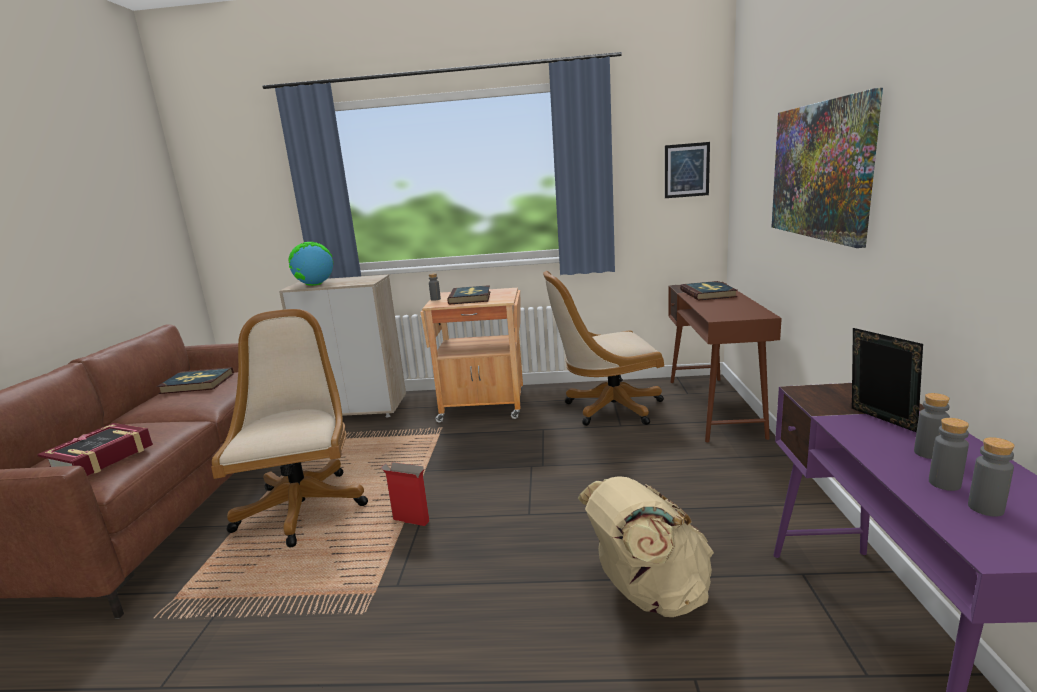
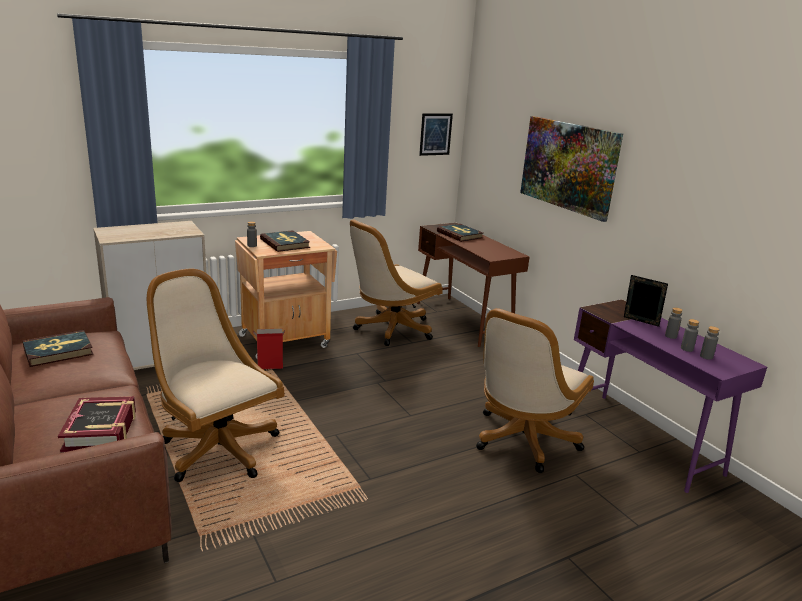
camera: 35 degrees left, 5 degrees up
globe [288,242,333,286] -> none
cardboard box [381,462,430,526] -> cardboard box moved to [253,329,285,369]
beige backpack [578,476,714,617] -> office chair [476,308,594,473]

